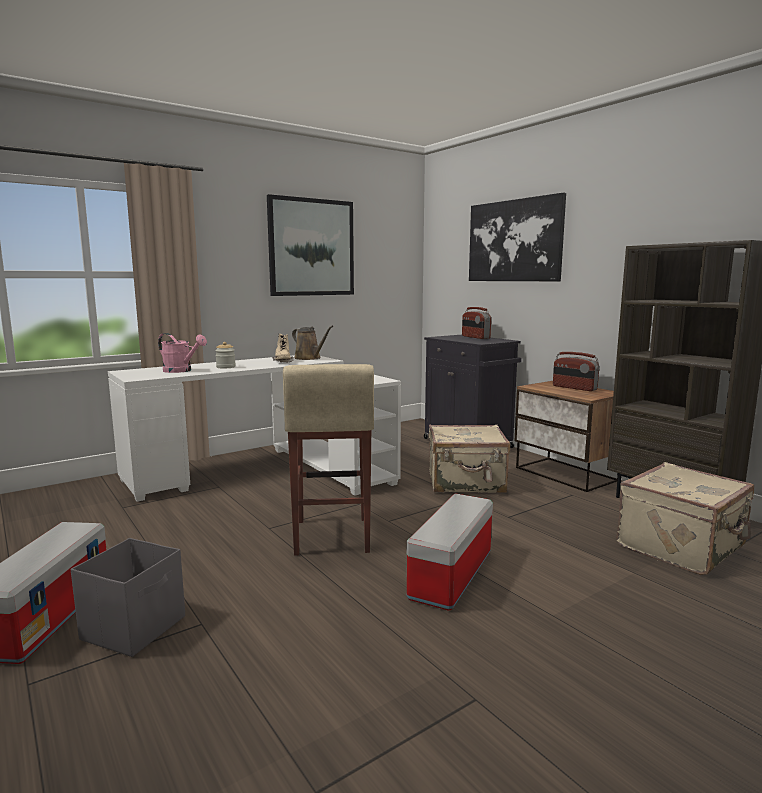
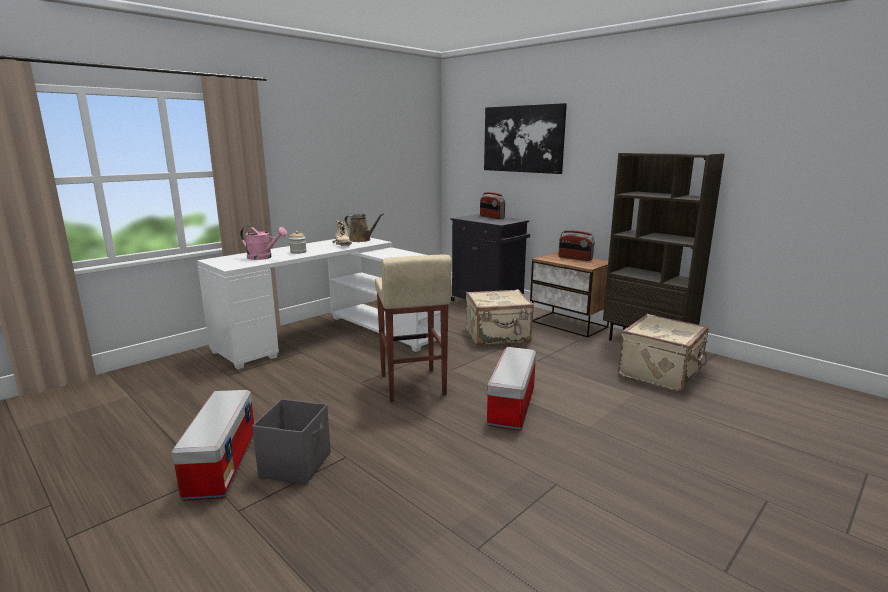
camera: 10 degrees left, 5 degrees up
picture [267,194,354,296] -> none

